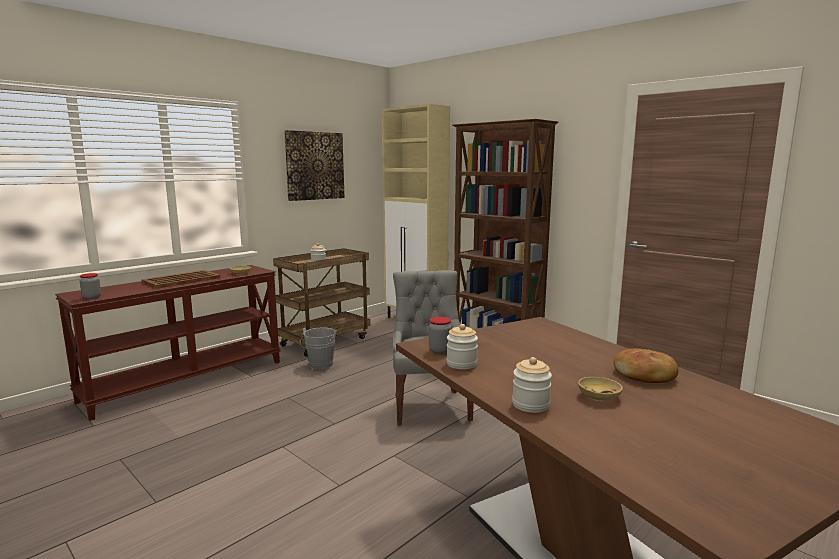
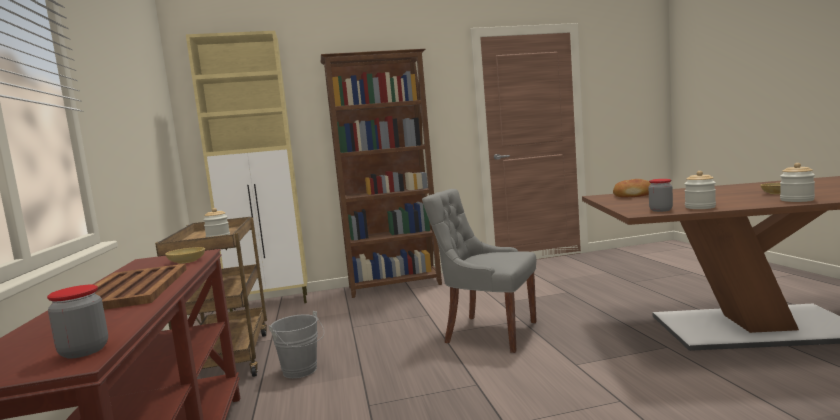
camera: 55 degrees left, 5 degrees down
picture [284,130,344,201] -> none
bread [614,348,679,383] -> bread moved to [613,179,651,197]

